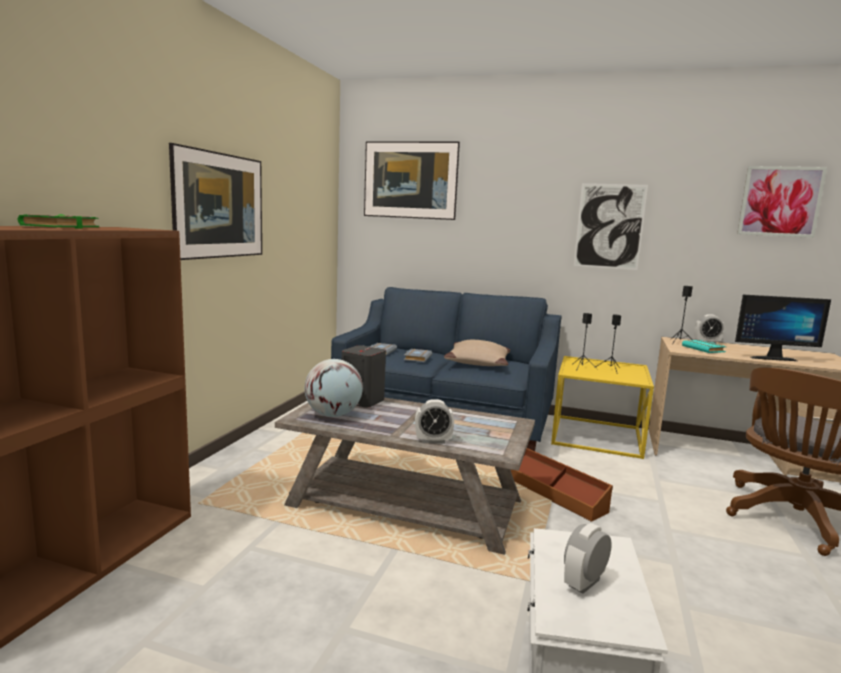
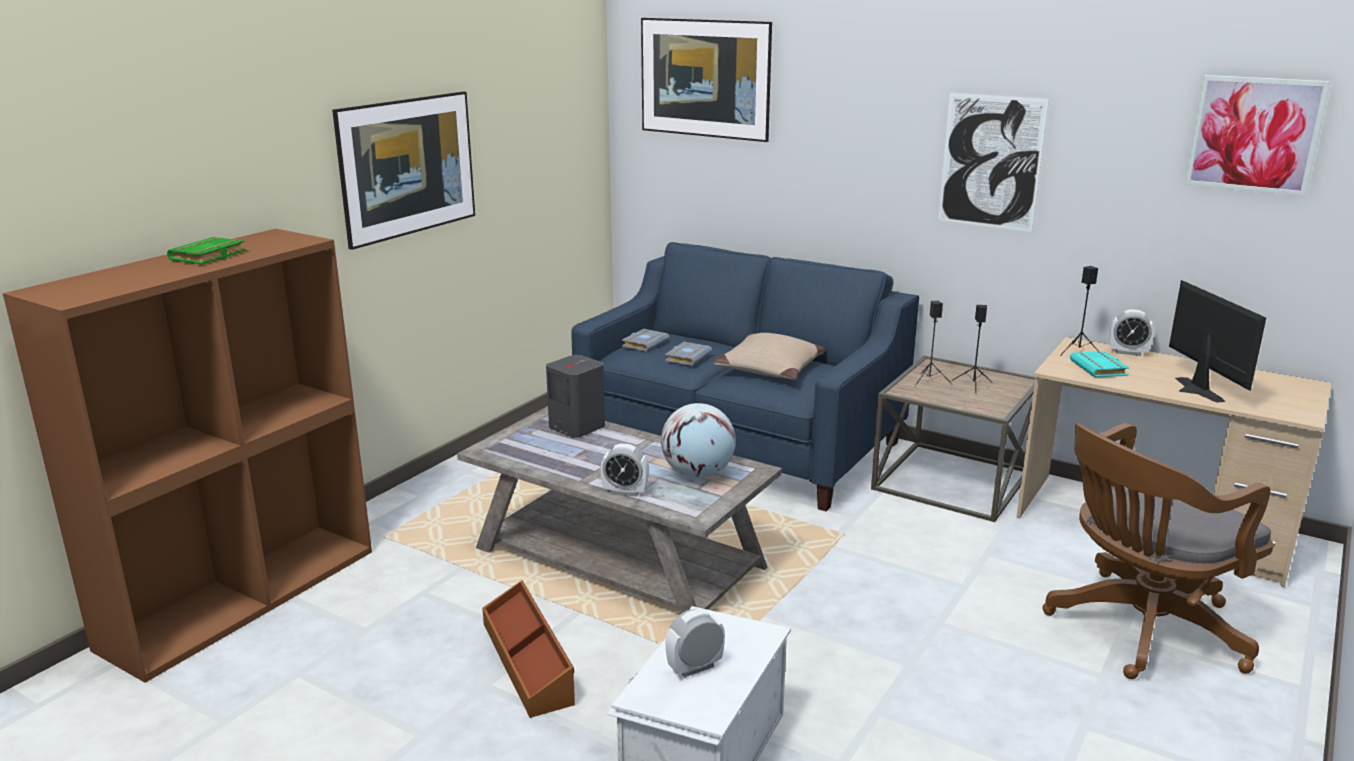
camera: 15 degrees right, 10 degrees up
globe [305,359,363,417] -> globe moved to [661,403,736,478]
brown storage box [510,448,613,522] -> brown storage box moved to [482,580,575,718]
yellow side table [551,356,654,459] -> brown side table [871,356,1035,522]
monitor [735,294,831,361] -> monitor turned 120 degrees counterclockwise [1169,280,1266,403]

